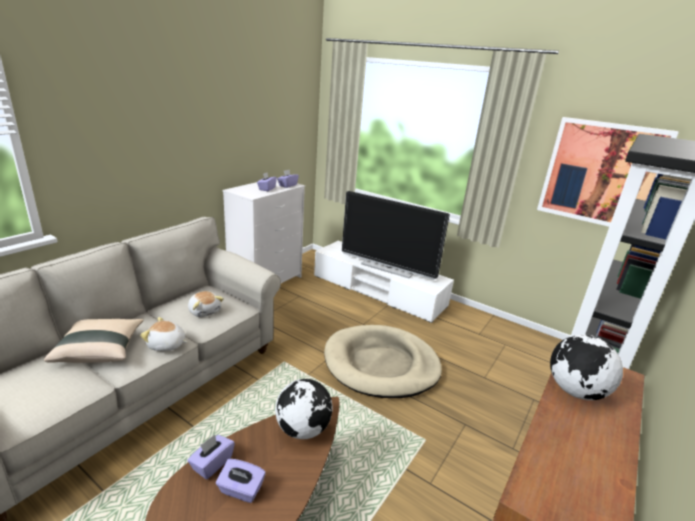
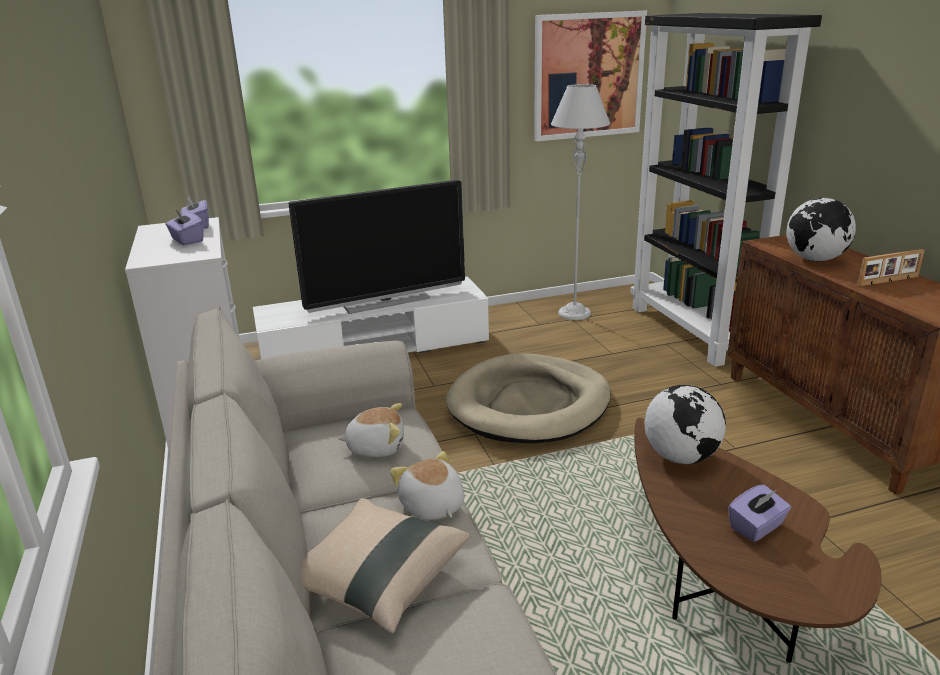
camera: 50 degrees left, 0 degrees up
plush toy [140,317,187,351] -> plush toy turned 105 degrees clockwise [390,451,464,520]
purple tissue box [187,434,235,479] -> none
none -> grey floor lamp [551,84,610,320]
none -> picture frame [858,249,925,286]

